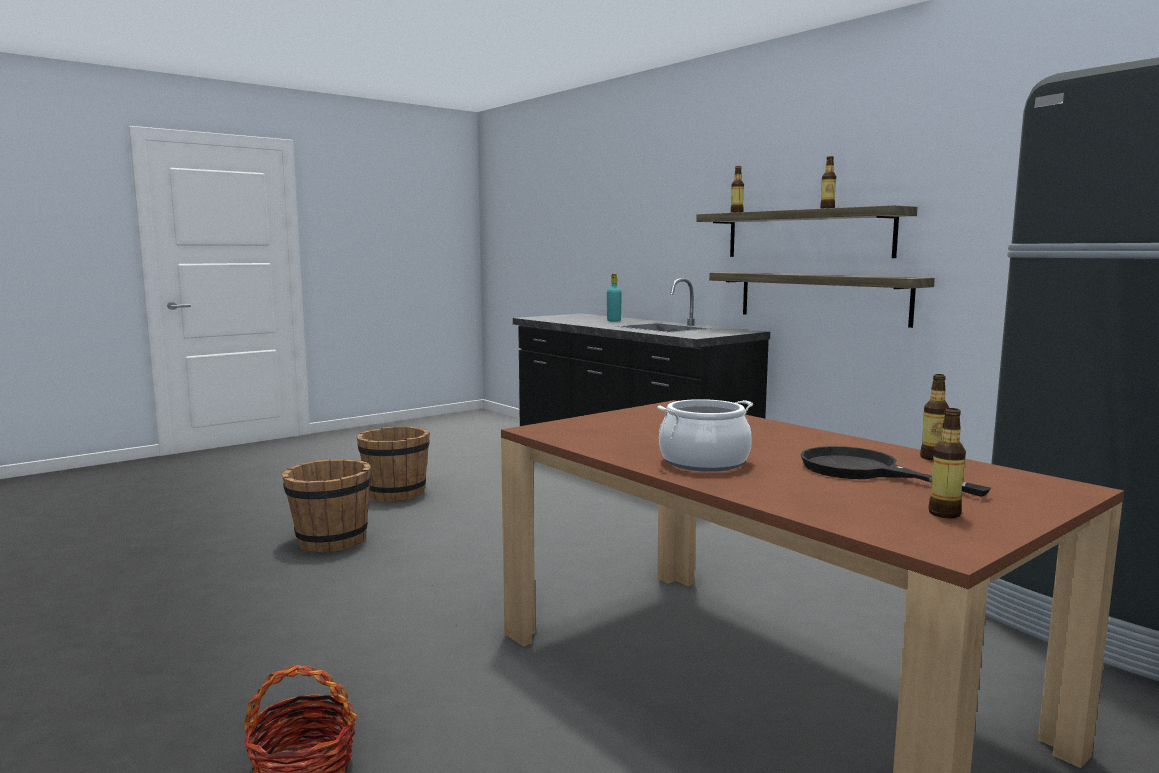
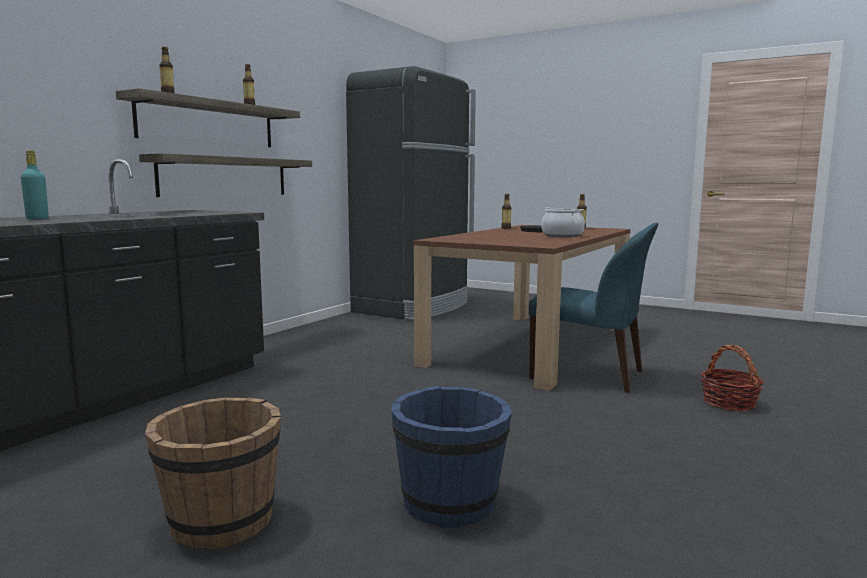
camera: 110 degrees left, 0 degrees up
brown bucket [282,459,371,552] -> blue bucket [391,386,512,528]
none -> blue chair [529,223,658,393]

